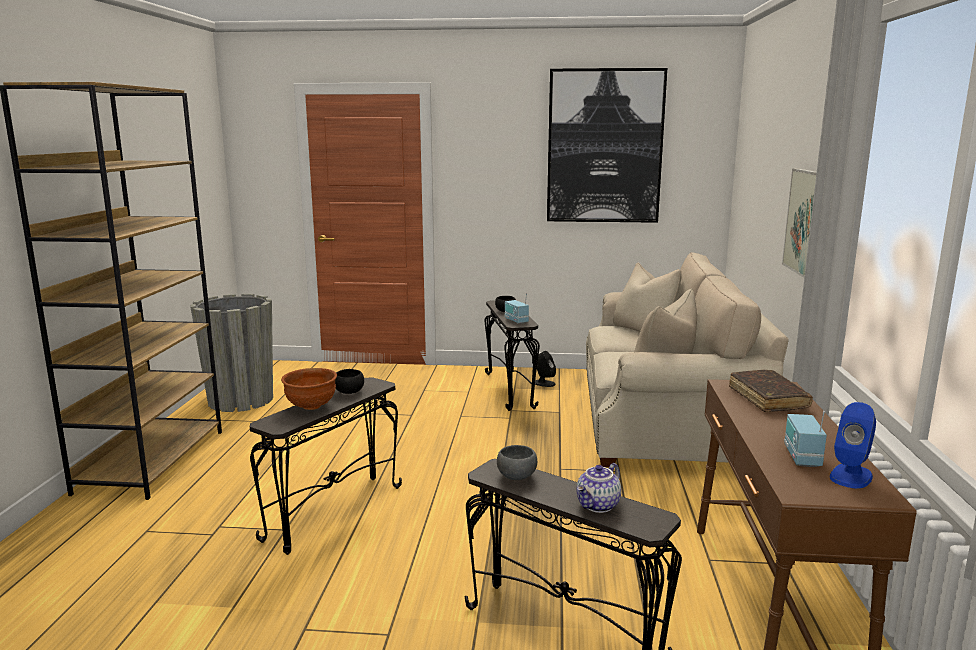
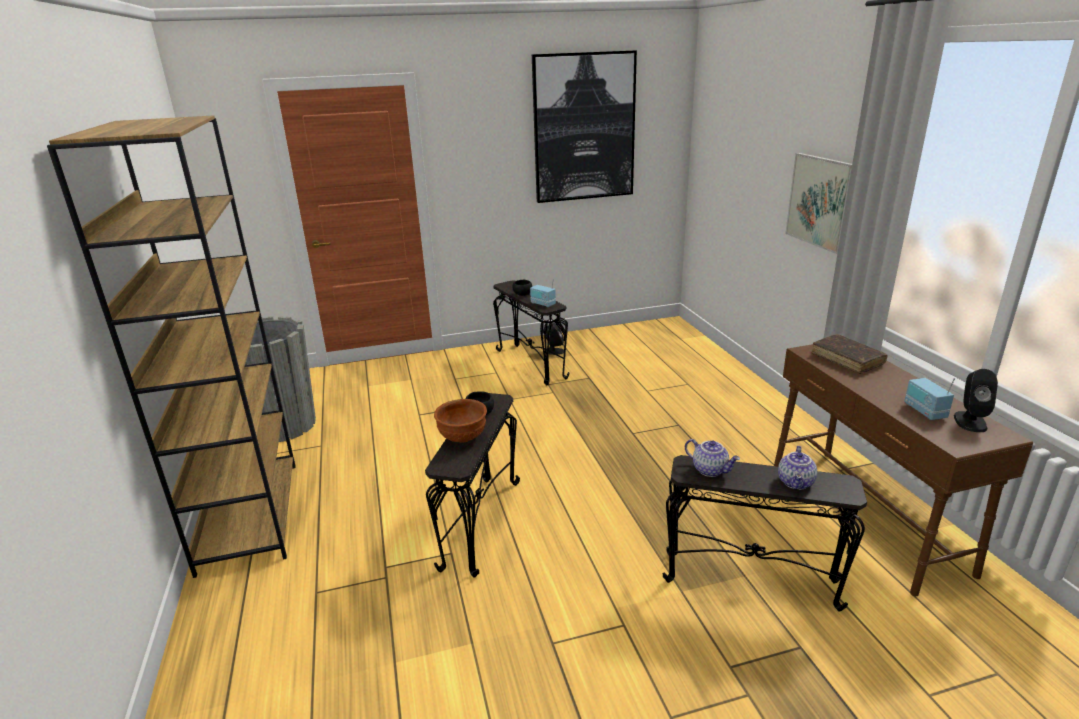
camera: 20 degrees left, 10 degrees up
grey bowl [497,445,537,480] -> teapot [685,439,740,477]
beige sofa [586,252,789,467] -> none
blue speaker [830,402,876,489] -> black speaker [954,369,998,432]

